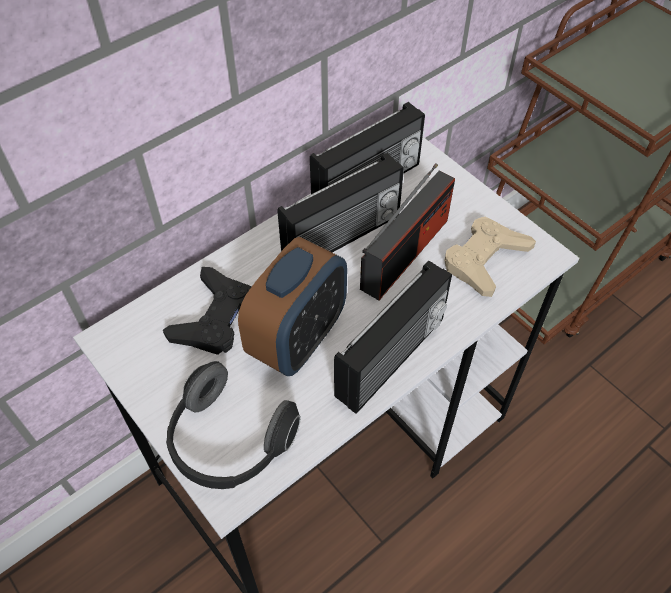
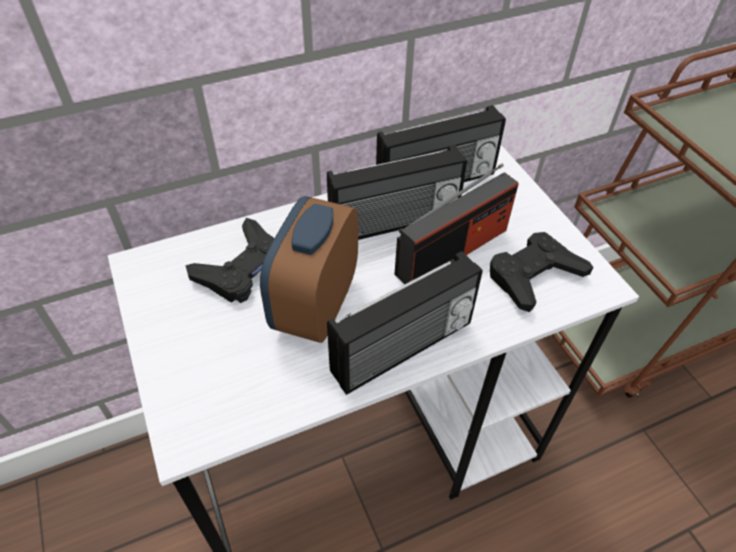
camera: 15 degrees right, 5 degrees down
headphones [166,361,301,489] -> none
alarm clock [238,237,347,376] -> alarm clock turned 150 degrees clockwise [260,196,358,343]
beige game controller [445,217,536,297] -> black game controller [490,232,593,312]

